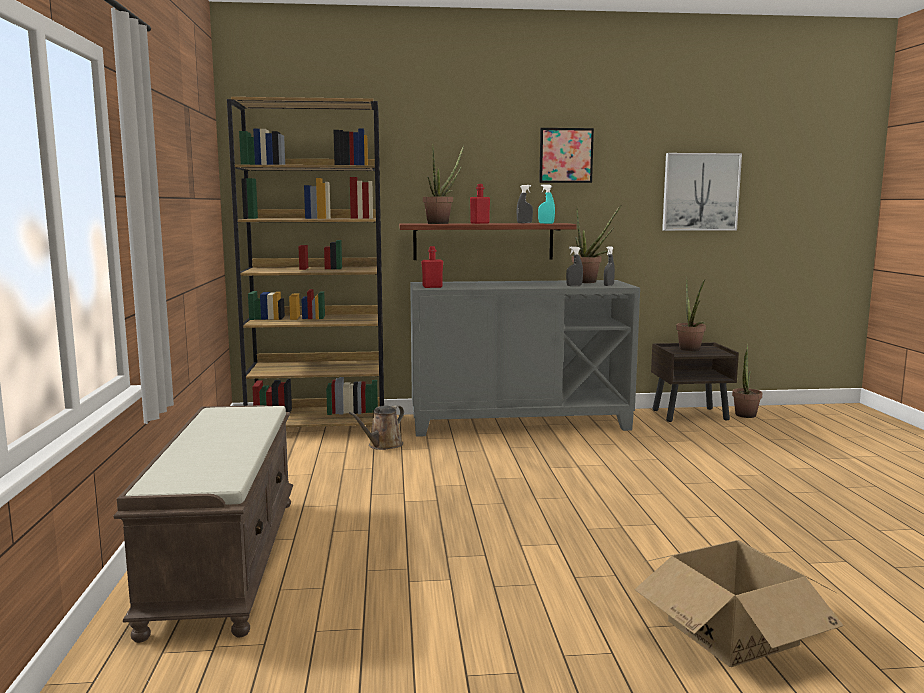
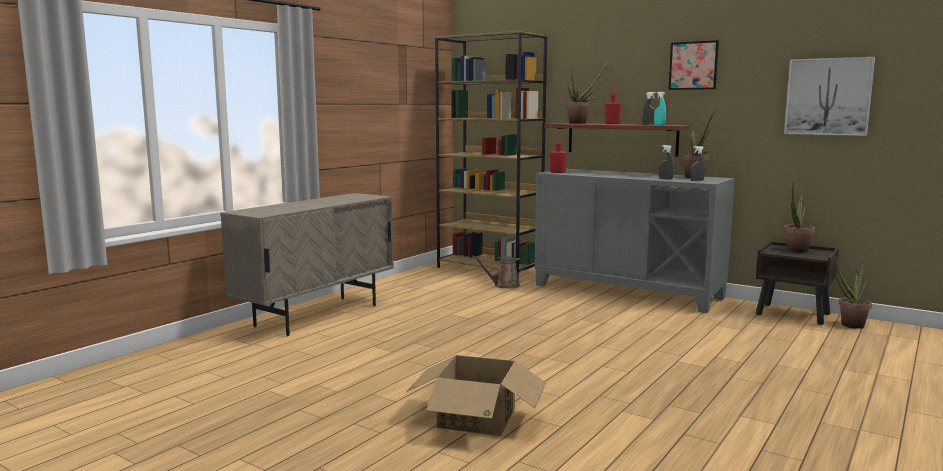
camera: 40 degrees right, 0 degrees up
brown bench [113,405,293,643] -> beige cabinet [220,193,394,336]

